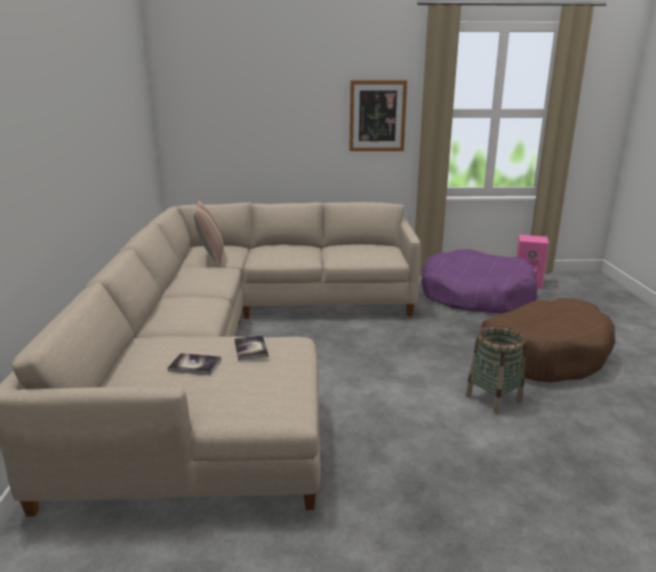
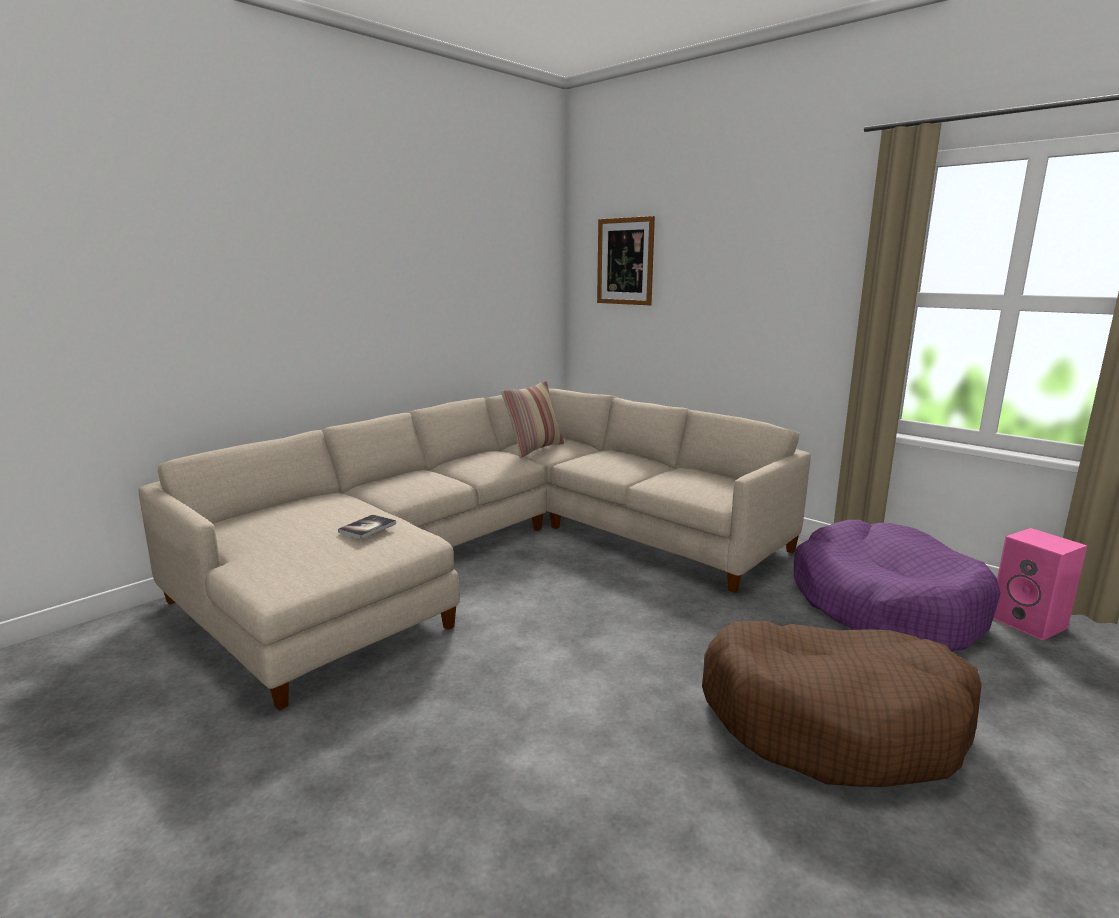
camera: 45 degrees right, 5 degrees down
book [167,353,221,375] -> none
picture [349,80,407,151] -> picture moved to [597,216,655,305]
basket [465,325,526,414] -> none

